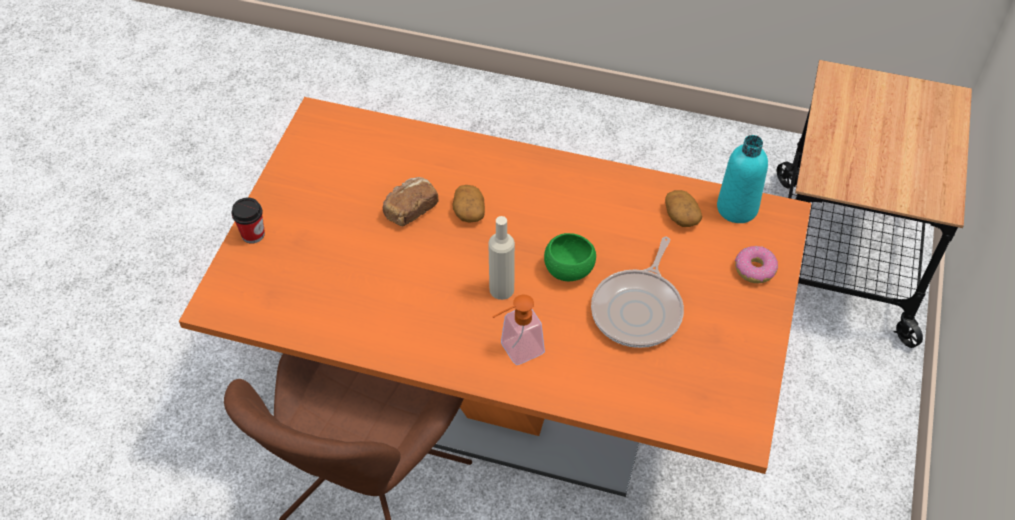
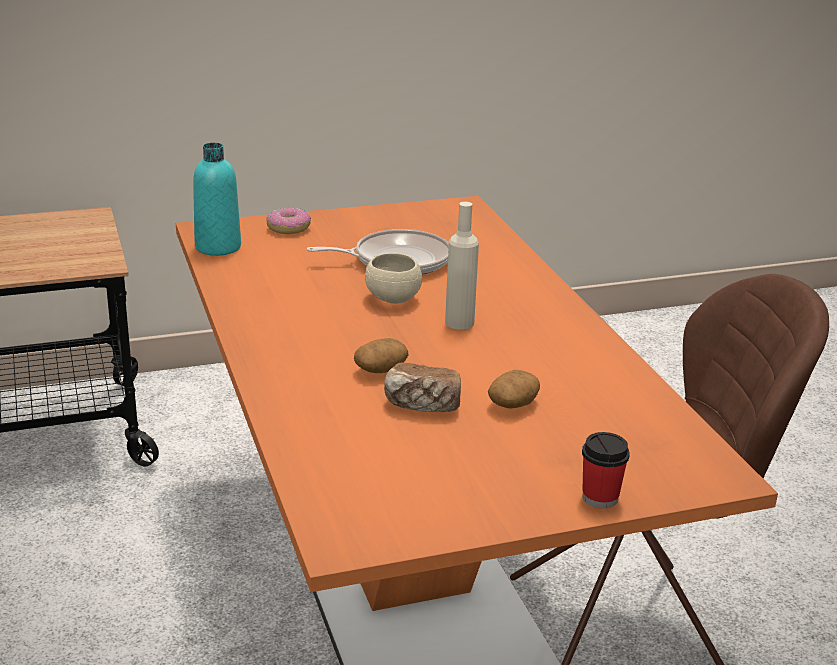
camera: 125 degrees left, 25 degrees down
soap dispenser [492,294,545,365] -> none
green bowl [544,233,596,281] -> beige bowl [365,253,422,304]
potato [665,190,702,227] -> potato moved to [488,370,540,408]

